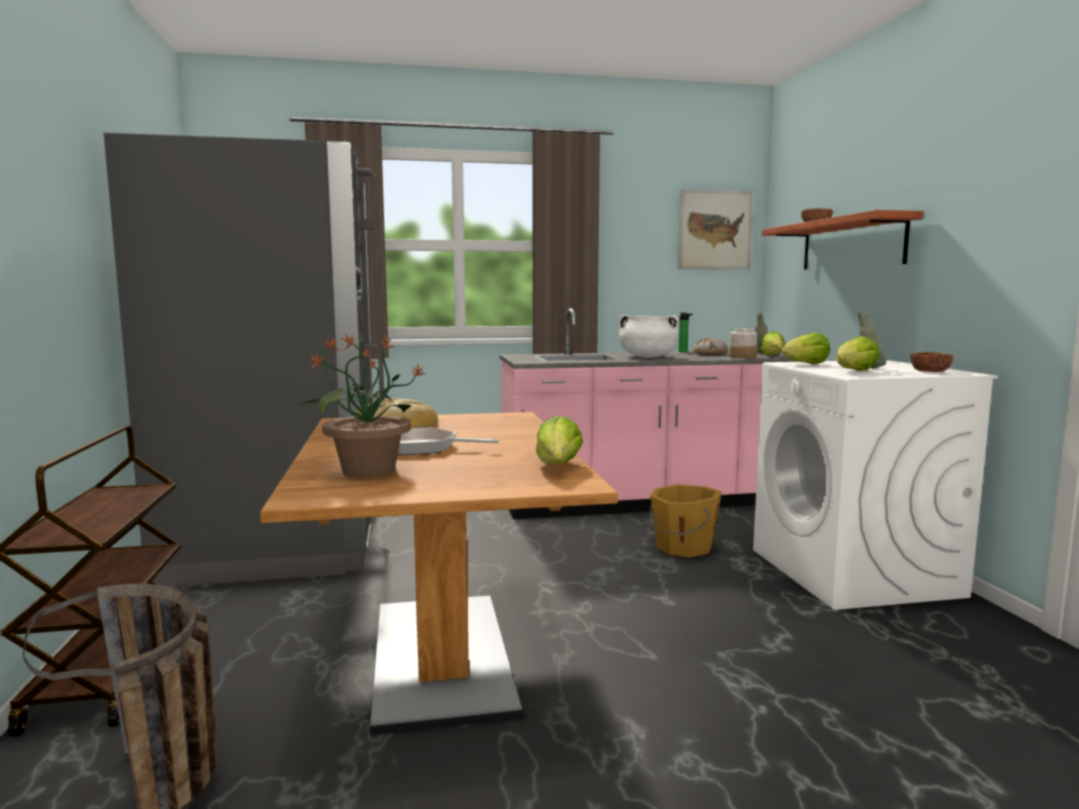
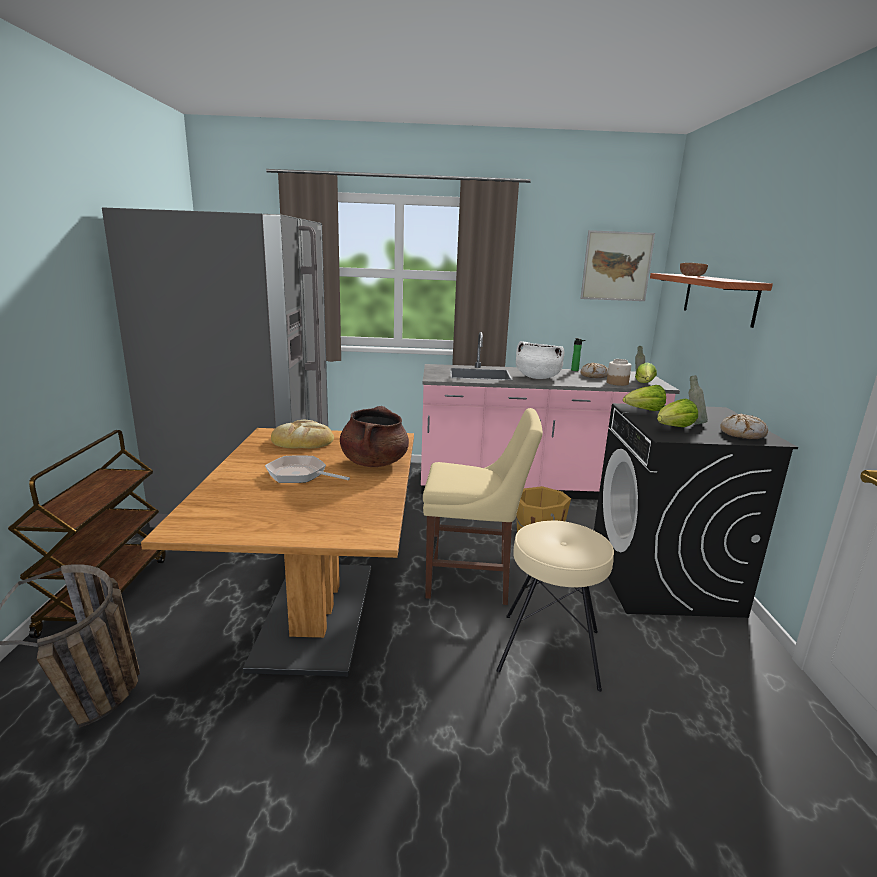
camera: 10 degrees right, 10 degrees up
potted plant [298,335,427,478] -> none
lettuce [536,416,583,464] -> none
white washing machine [753,360,998,610] -> black washing machine [594,403,798,618]
brown bowl [911,352,954,372] -> bread [720,414,768,439]
none -> brown cooking pot [340,406,409,467]
none -> beige chair [423,408,543,605]
none -> beige stool [496,521,614,692]

